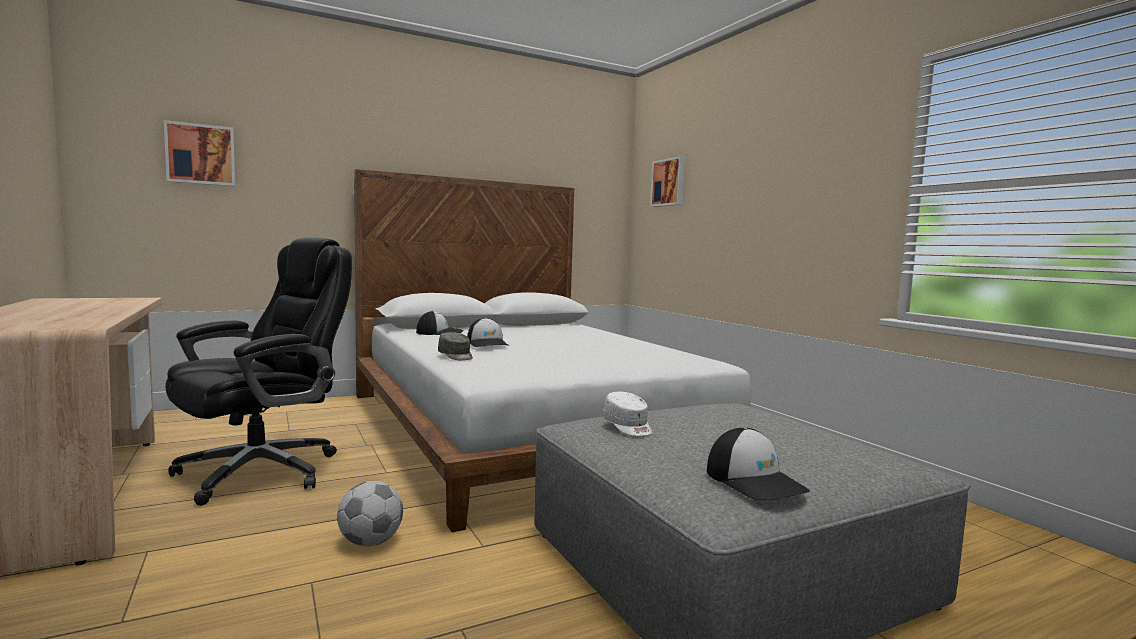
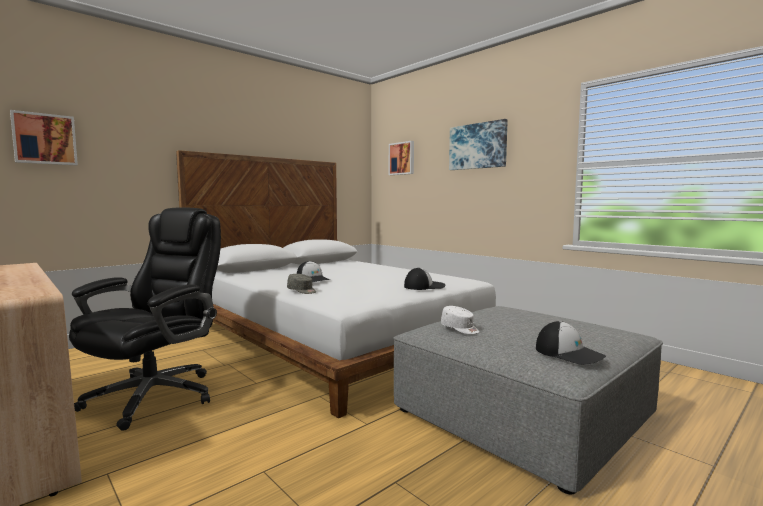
camera: 15 degrees left, 0 degrees up
football [337,481,403,547] -> none
cap [416,311,464,335] -> cap moved to [404,268,446,290]
none -> picture [449,119,508,170]

